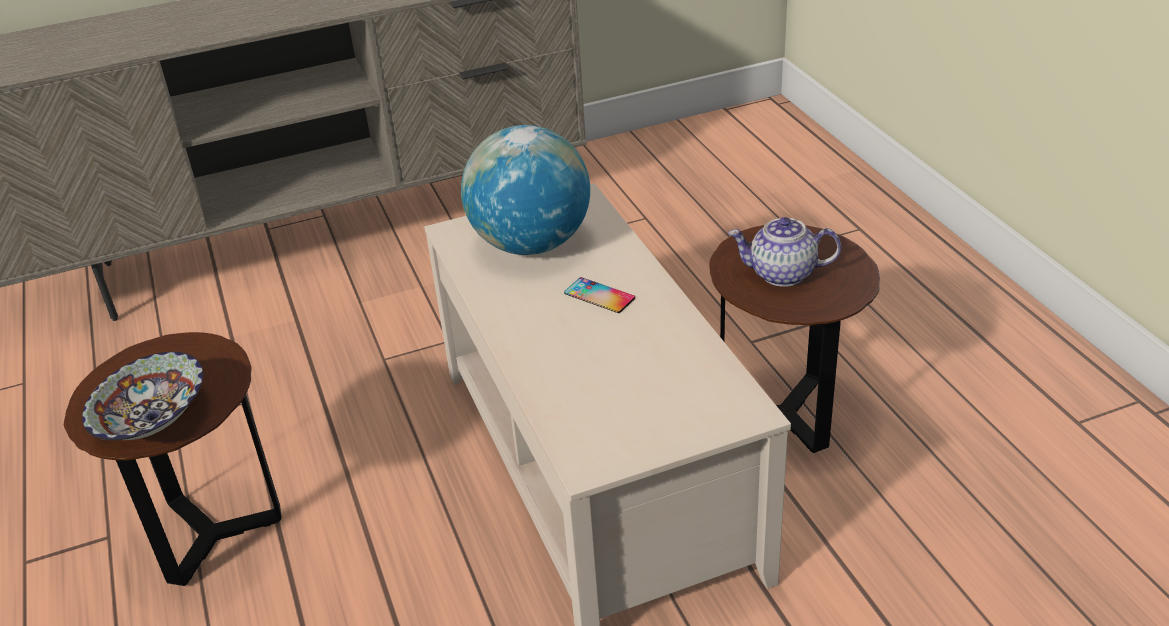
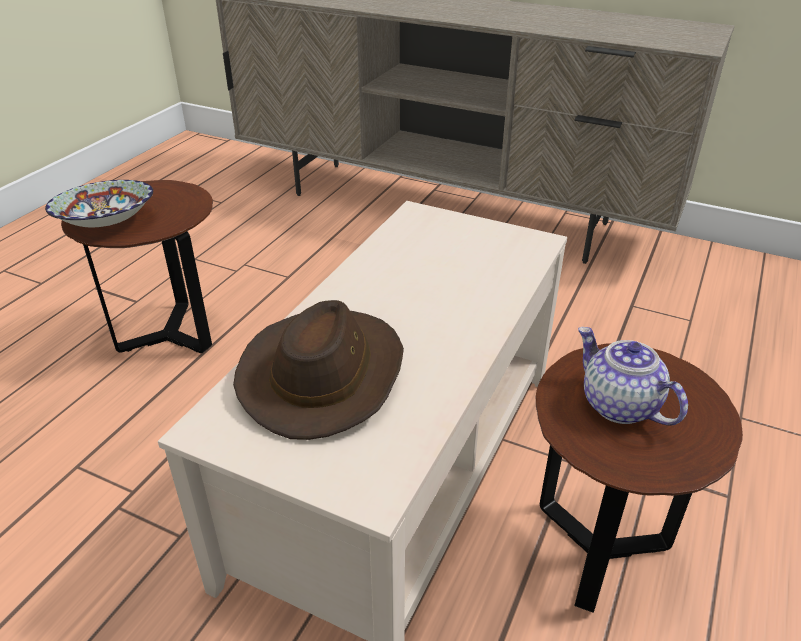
camera: 45 degrees right, 0 degrees up
globe [461,125,590,255] -> none
phone [564,277,635,313] -> none
none -> brown hat [233,300,404,440]

